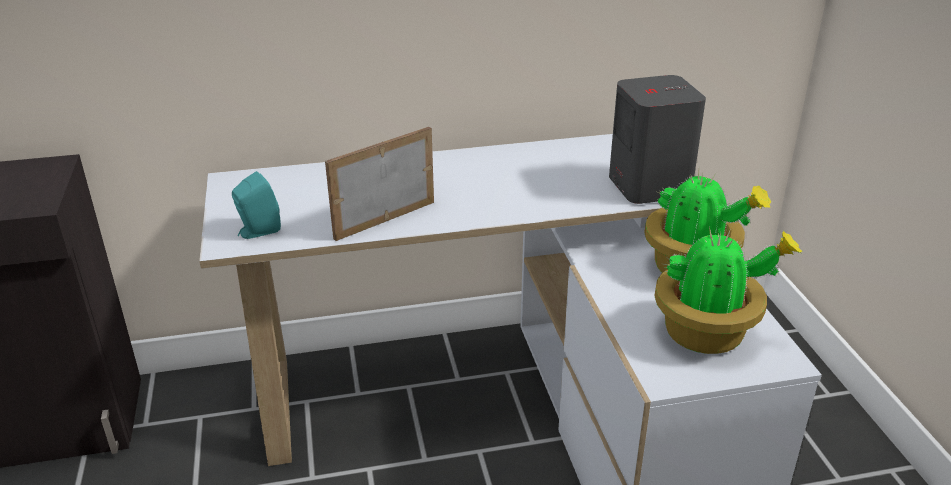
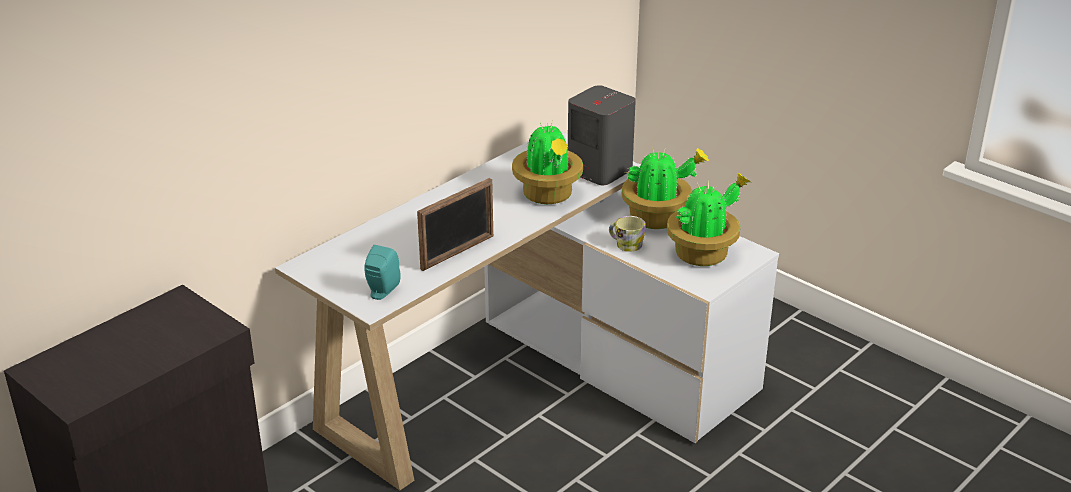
camera: 35 degrees left, 0 degrees up
picture frame [325,127,434,241] -> picture frame turned 150 degrees counterclockwise [417,178,493,271]
none -> potted plant [512,121,583,204]
none -> mug [609,216,646,252]

